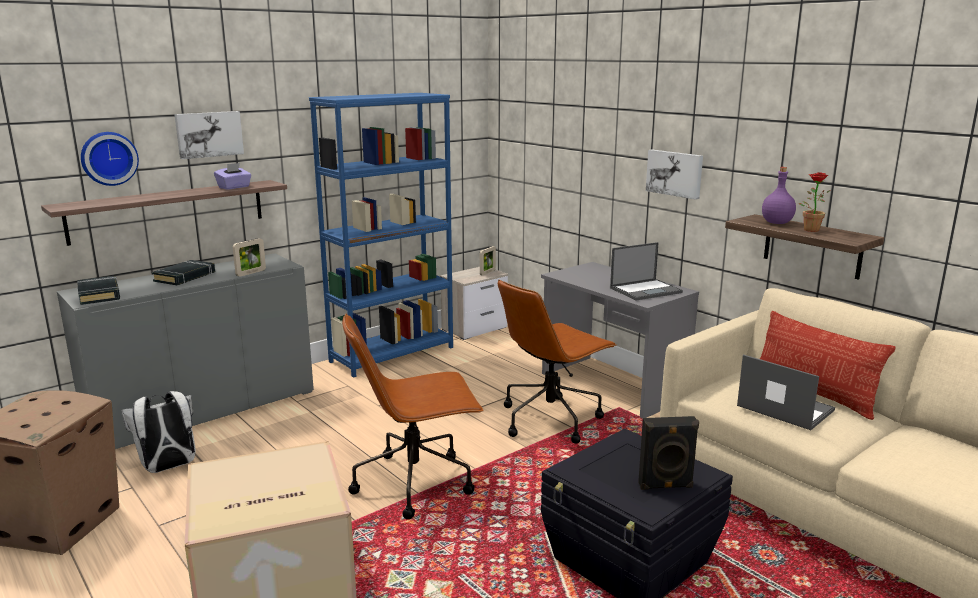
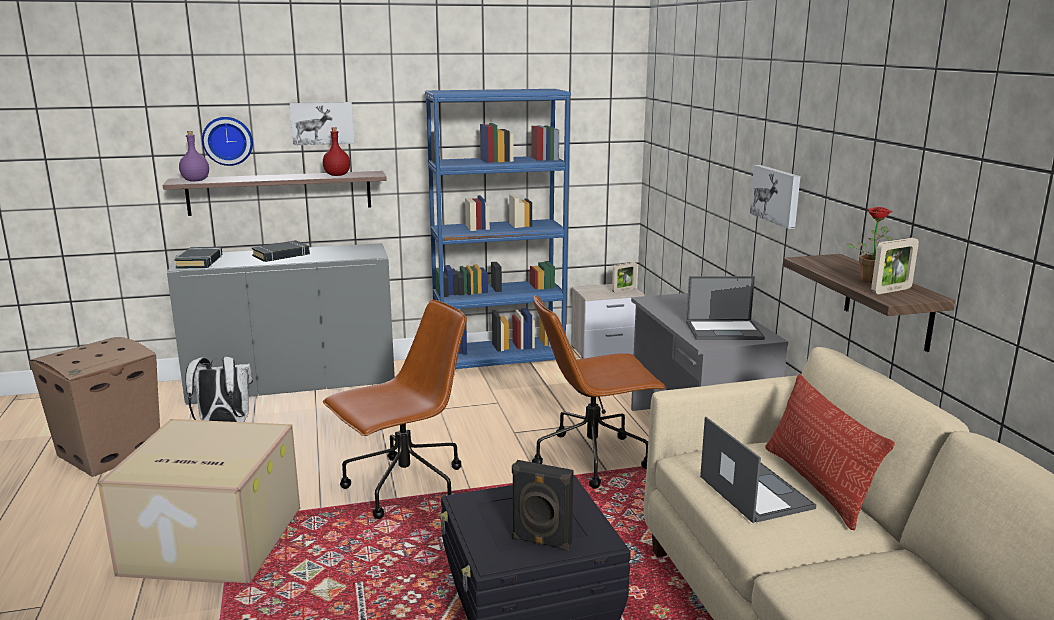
camera: 25 degrees right, 0 degrees up
purple tissue box [214,163,251,190] -> red bottle [323,127,350,176]
picture frame [233,238,266,277] -> picture frame moved to [871,238,919,294]
brown office chair [342,313,484,519] -> brown office chair turned 135 degrees clockwise [323,300,467,519]
purple bottle [762,167,796,224] -> purple bottle moved to [179,131,209,182]

